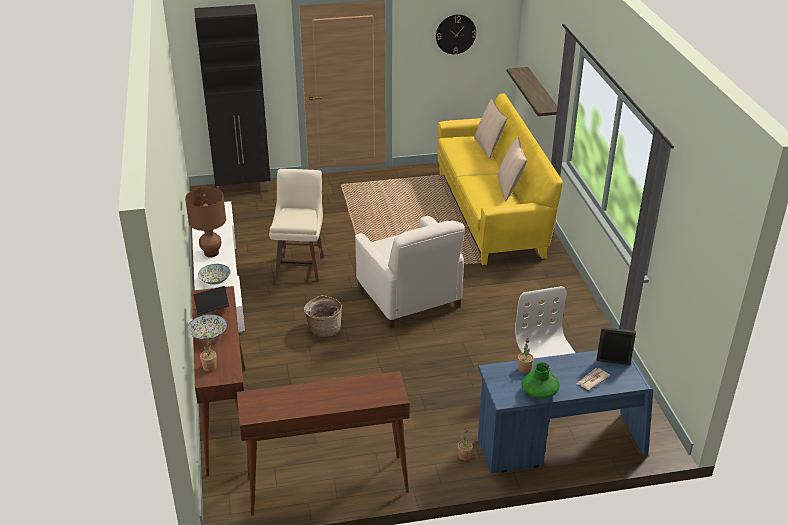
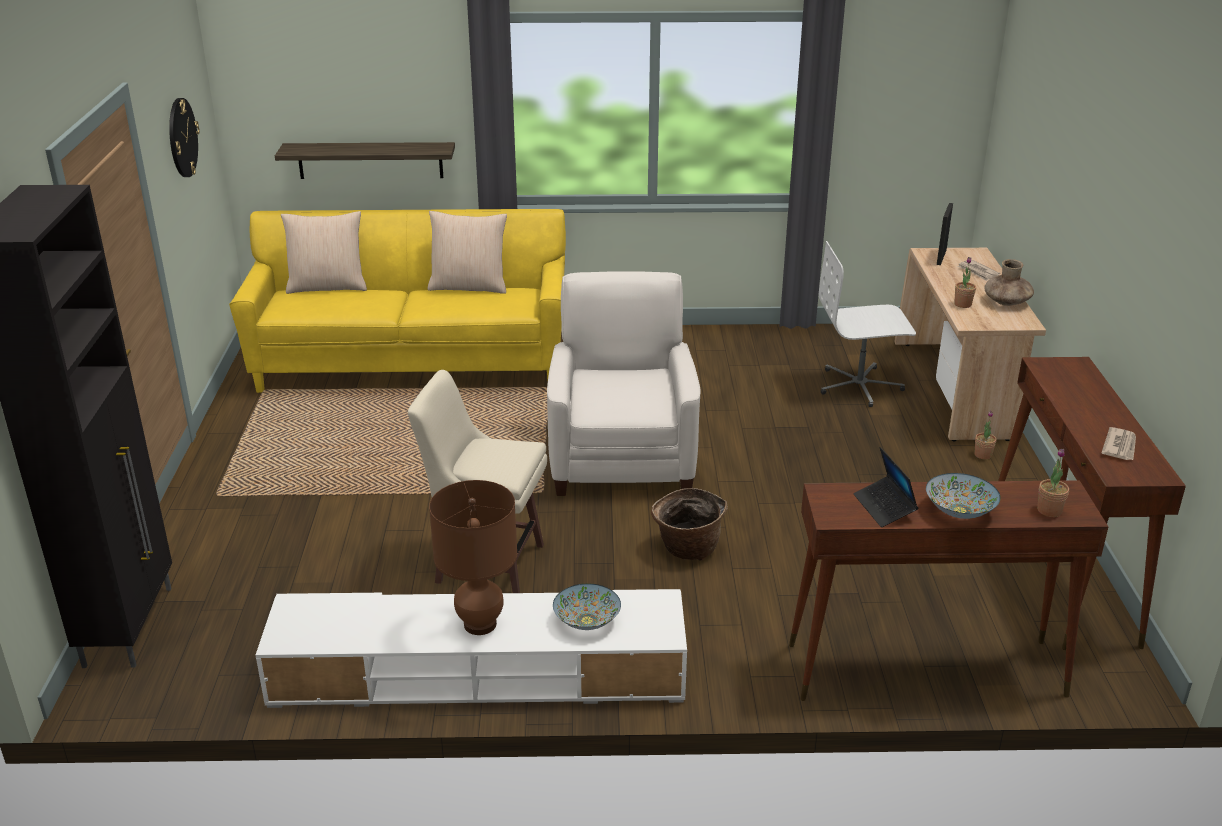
camera: 80 degrees left, 5 degrees down
white armchair [355,216,465,329] -> white armchair turned 75 degrees counterclockwise [547,271,700,496]
blue desk [478,350,653,474] -> beige desk [894,248,1046,442]
green vase [521,362,560,399] -> brown vase [984,259,1034,306]
none -> newspaper [1101,427,1136,460]

